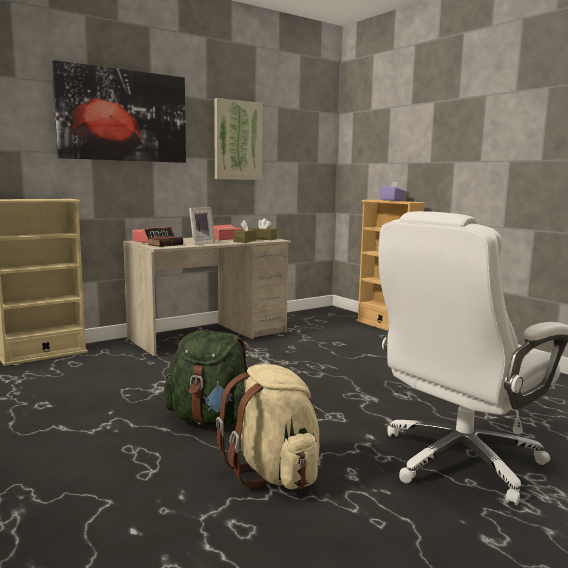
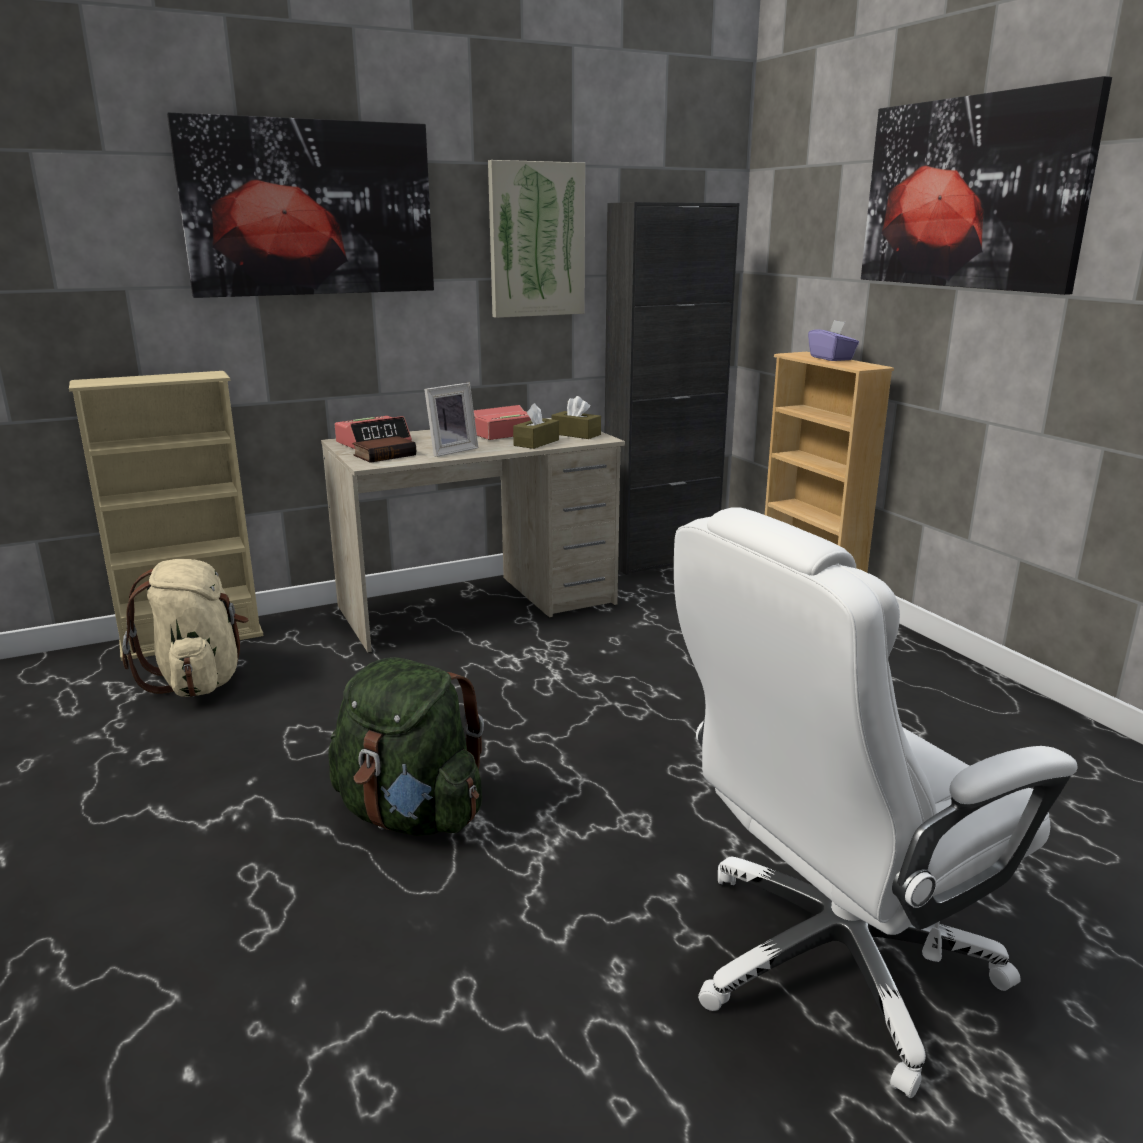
camera: 10 degrees right, 10 degrees up
beige backpack [216,364,319,490] -> beige backpack moved to [122,559,249,697]
none -> black cabinet [605,202,740,575]
none -> picture [861,76,1112,295]

